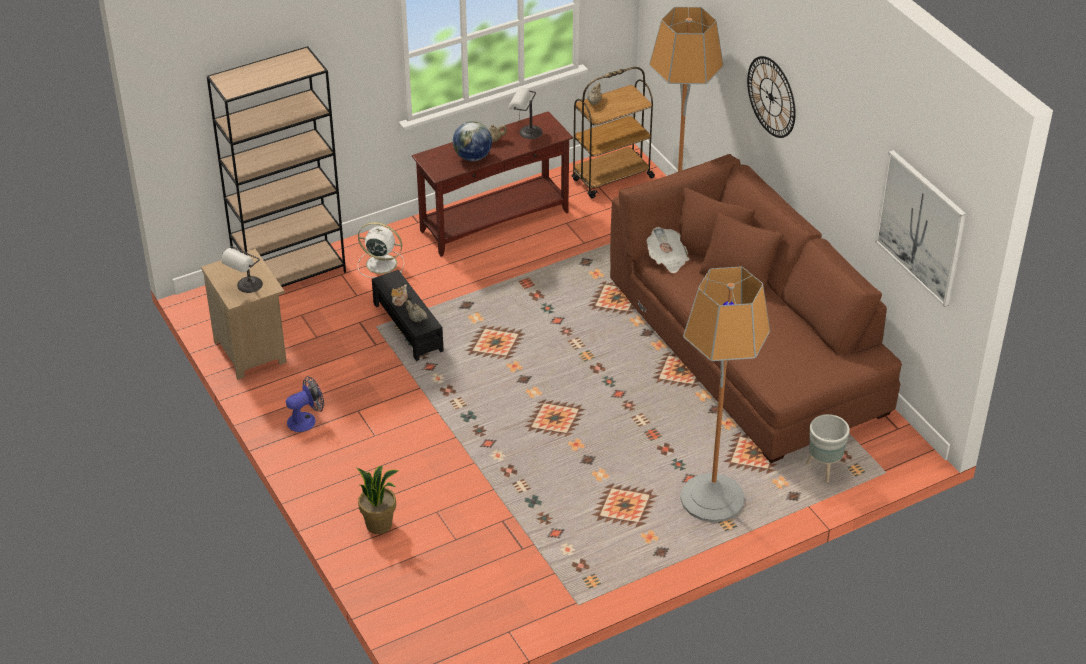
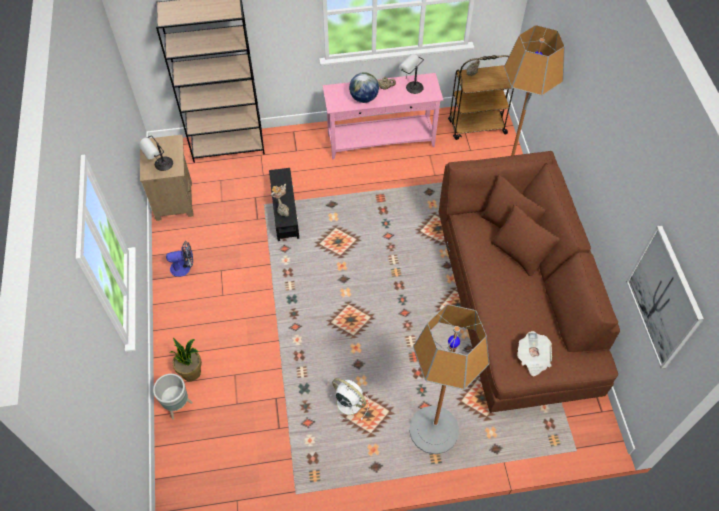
camera: 20 degrees right, 15 degrees up
white fan [358,222,404,278] -> white fan moved to [330,378,369,420]
brown console table [412,111,573,257] -> pink console table [323,73,443,159]
newspaper [647,227,689,273] -> newspaper moved to [517,331,552,376]
wall clock [747,56,796,138] -> none
grey planter [806,414,850,483] -> grey planter moved to [153,374,193,419]

